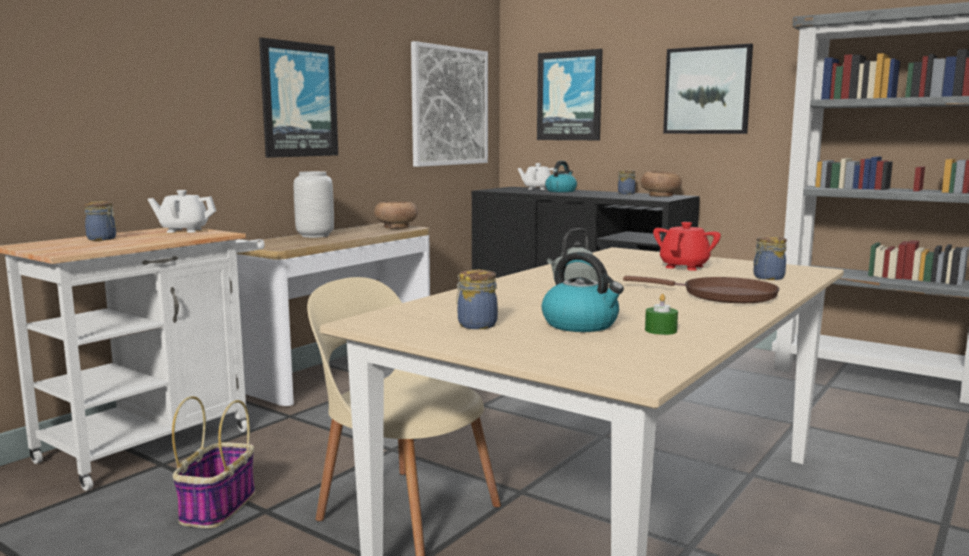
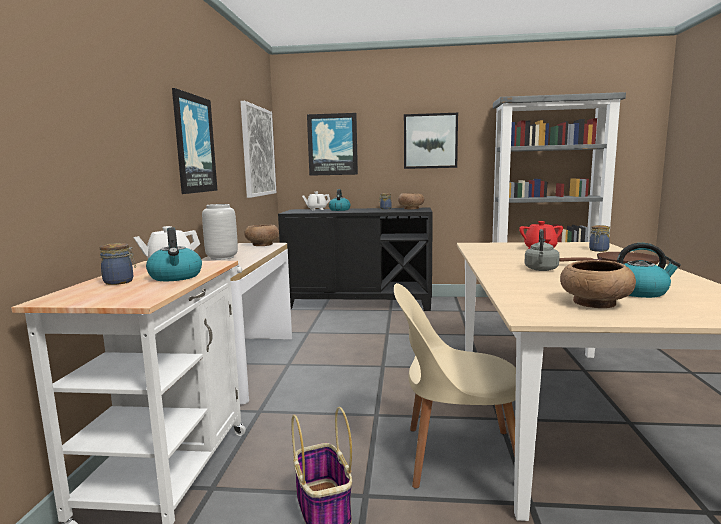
camera: 30 degrees left, 0 degrees up
jar [456,270,498,329] -> brown bowl [560,260,636,308]
green candle [645,294,678,335] -> none
none -> kettle [146,227,202,281]

